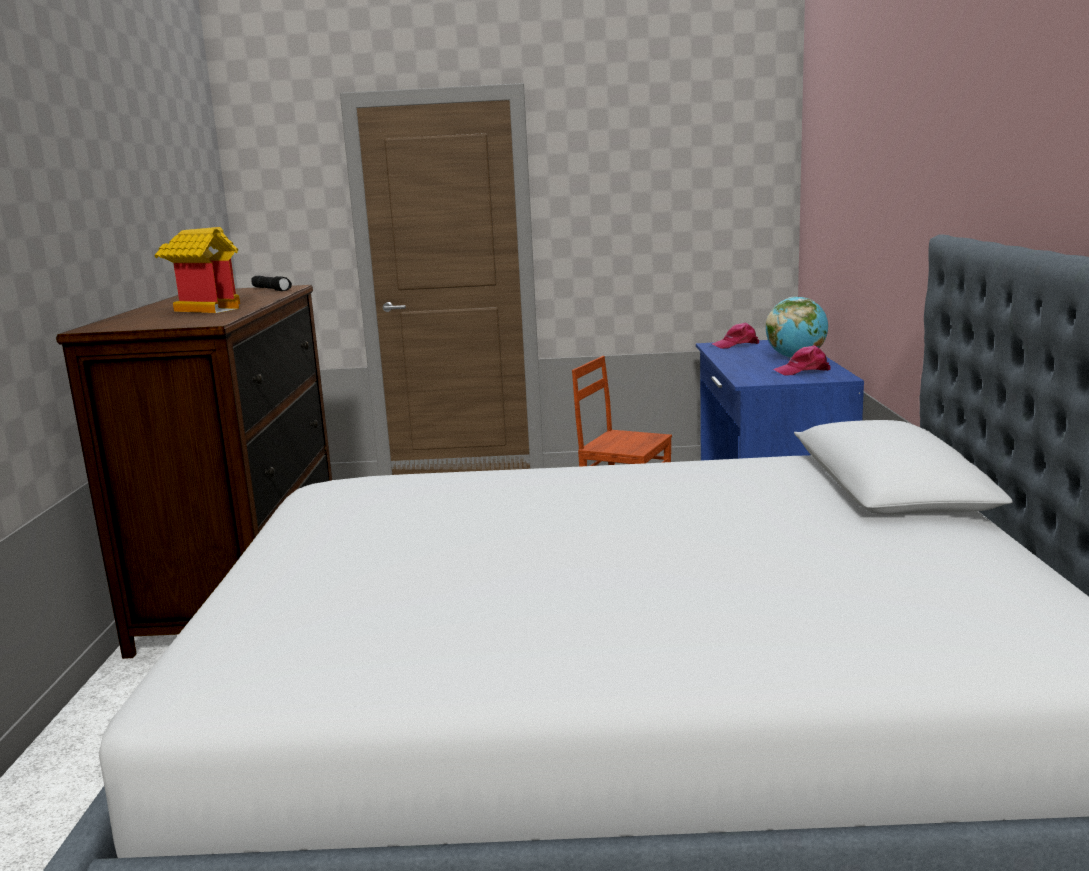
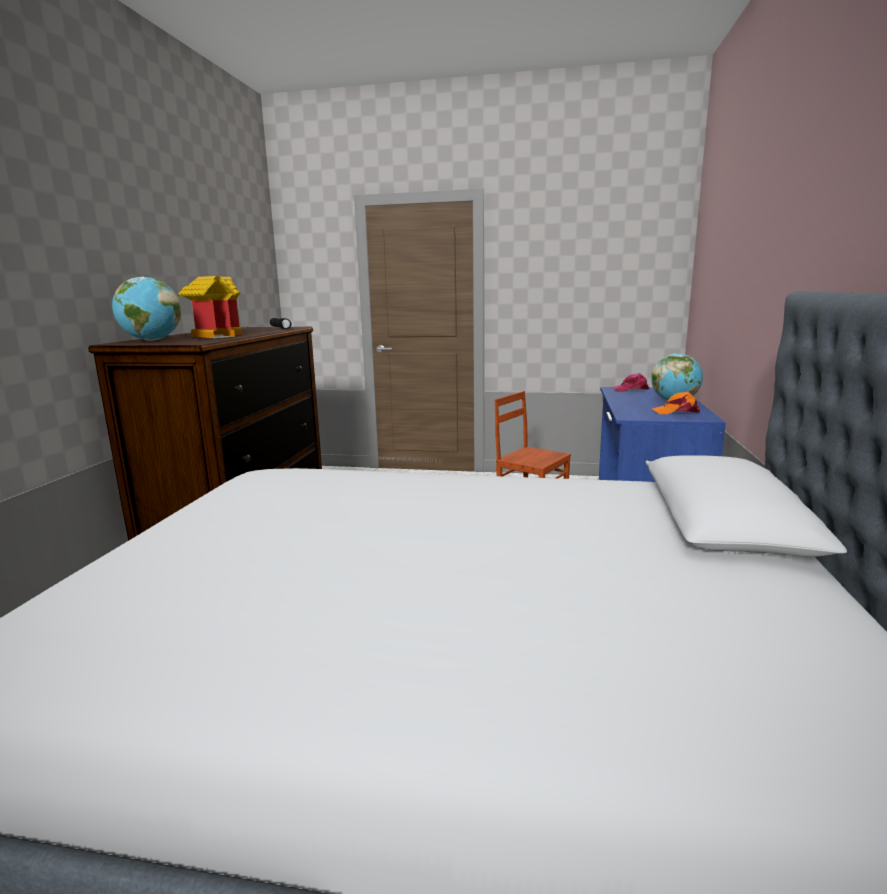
camera: 10 degrees right, 0 degrees up
pink cap [774,345,831,376] -> orange cap [652,392,700,414]
none -> globe [112,277,181,341]

